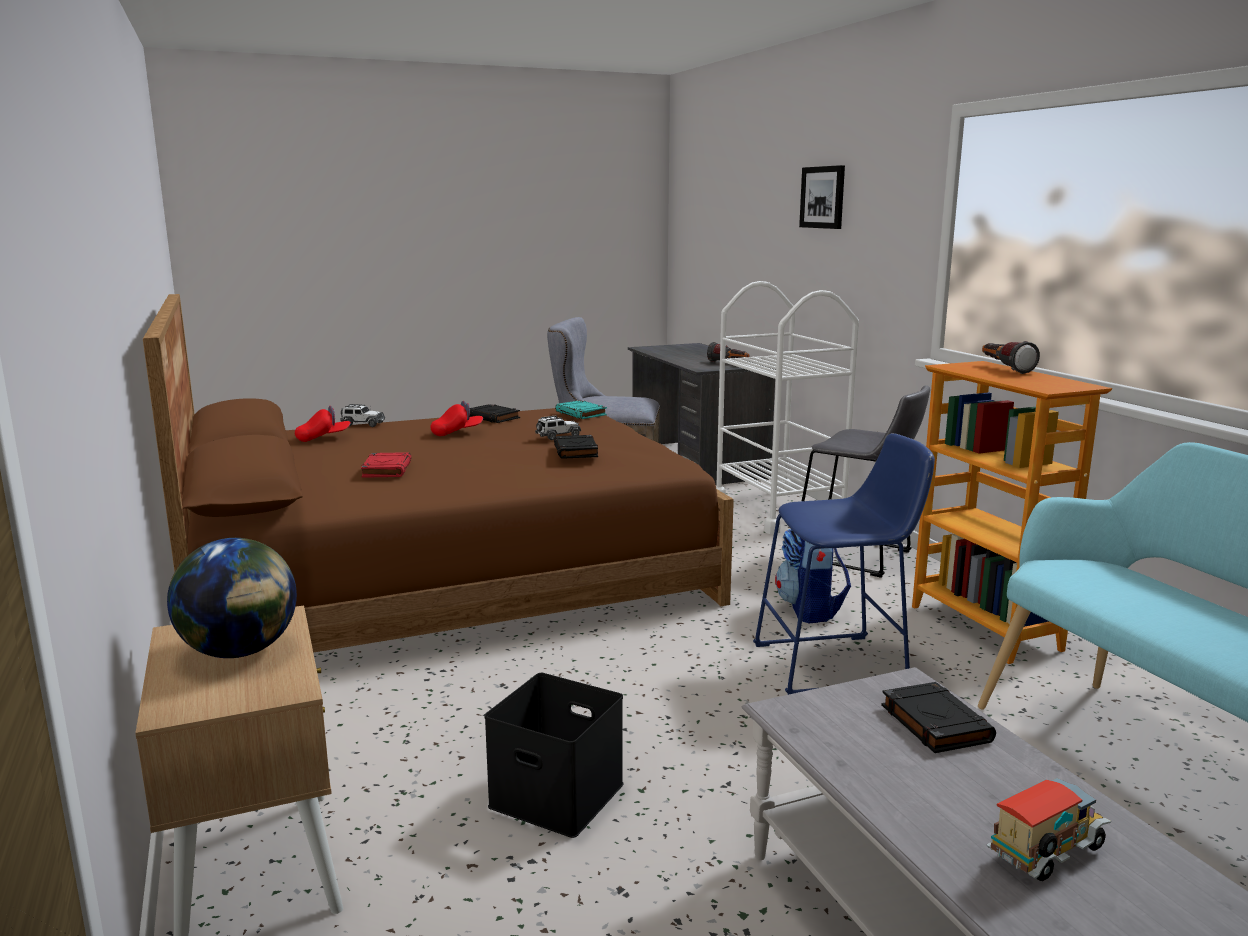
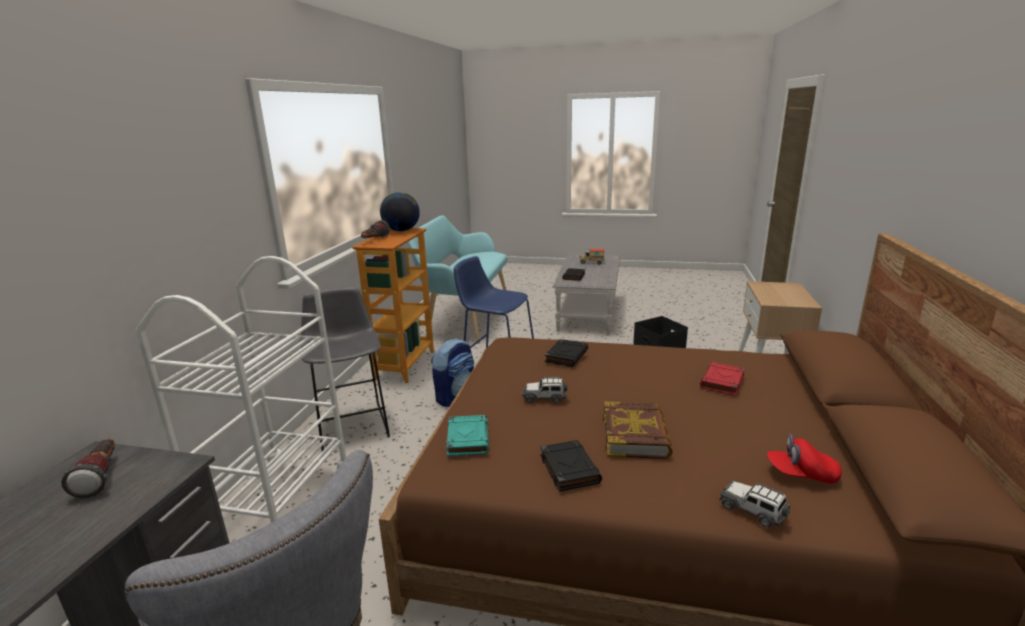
camera: 145 degrees left, 5 degrees up
globe [167,538,297,658] -> globe moved to [380,192,420,231]
red cap [431,401,483,436] -> book [603,402,673,459]
picture [799,165,845,229] -> none

